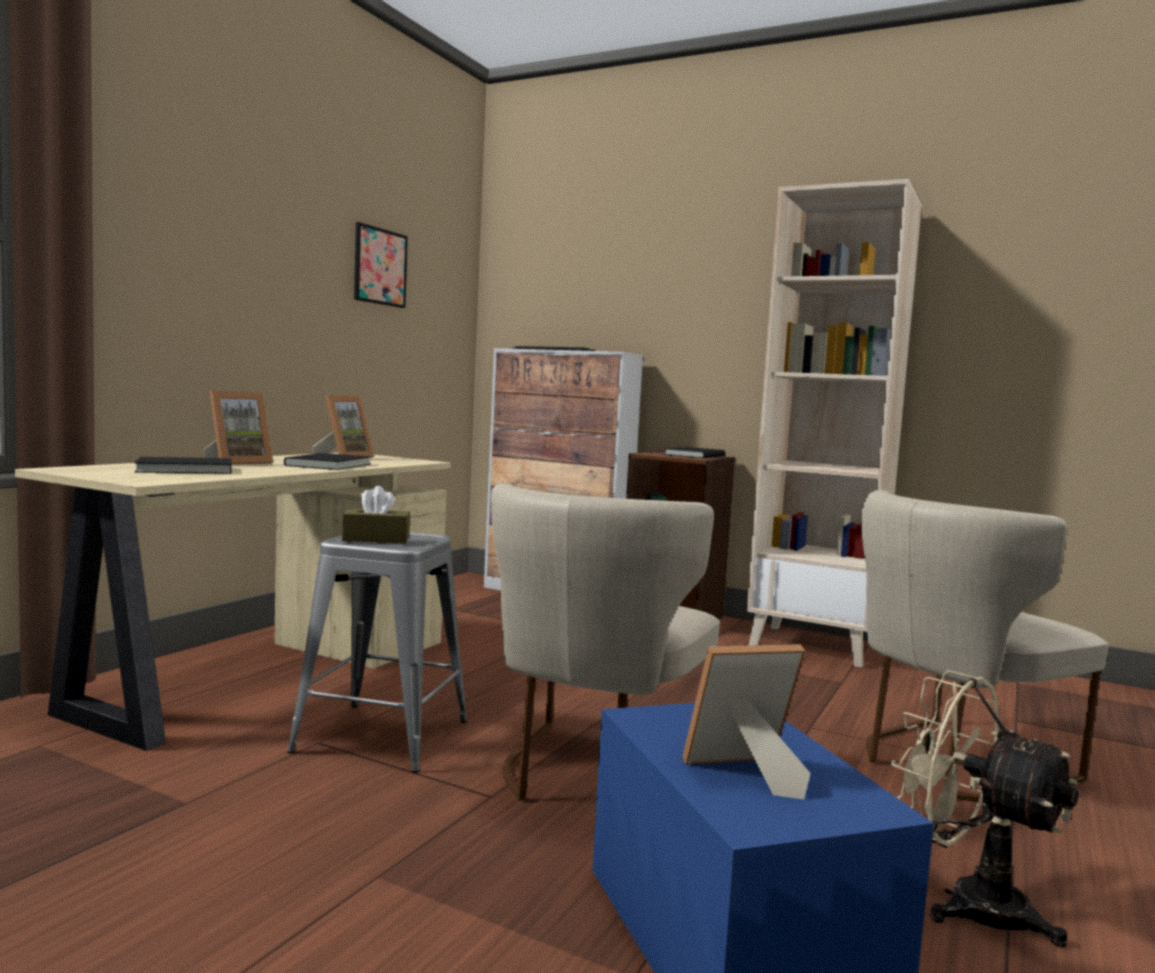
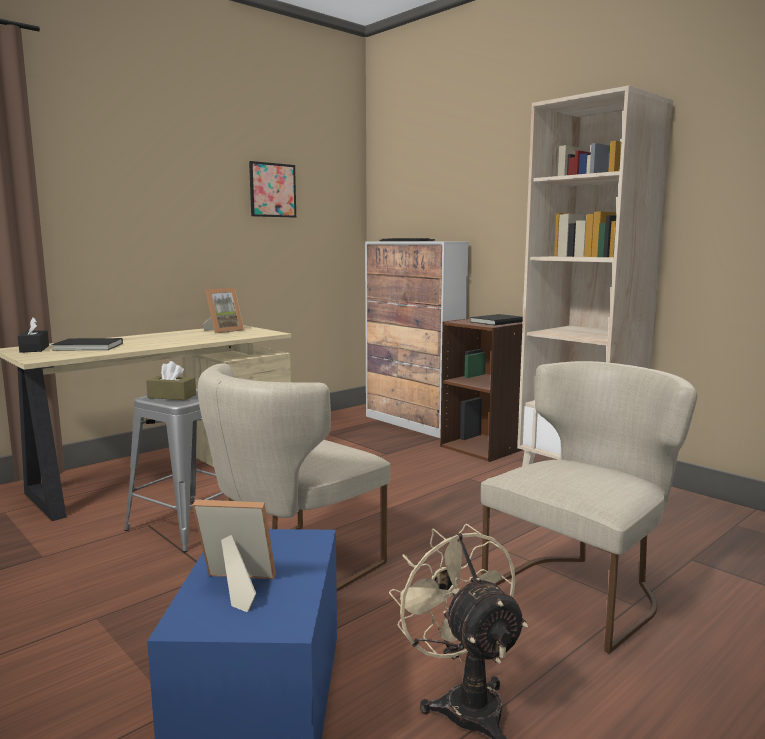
camera: 20 degrees right, 5 degrees up
picture frame [204,390,273,465] -> none
black book [284,453,371,470] -> none
beige chair [861,490,1109,803] -> beige chair turned 150 degrees clockwise [481,361,697,654]
none -> black tissue box [18,317,49,353]

